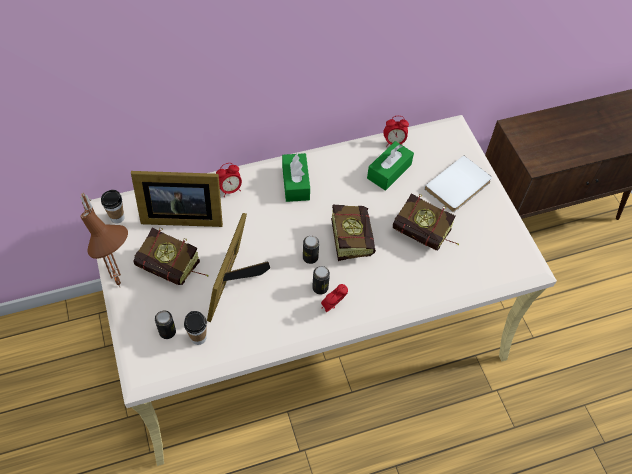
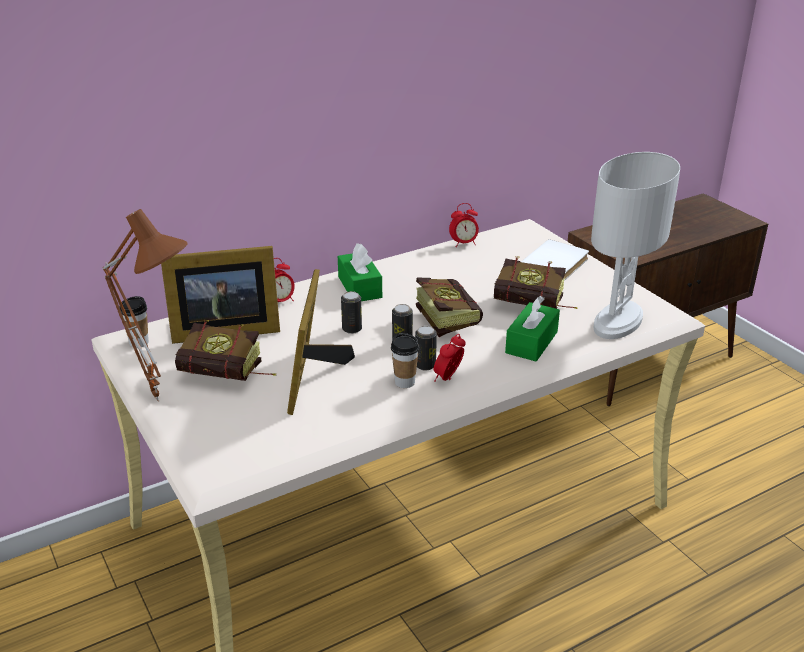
camera: 10 degrees left, 25 degrees down
can [155,311,176,339] -> can moved to [341,291,362,334]
cup [184,311,207,345] -> cup moved to [391,333,419,388]
green tissue box [367,141,414,191] -> green tissue box moved to [505,296,560,361]
none -> white table lamp [591,152,680,339]

